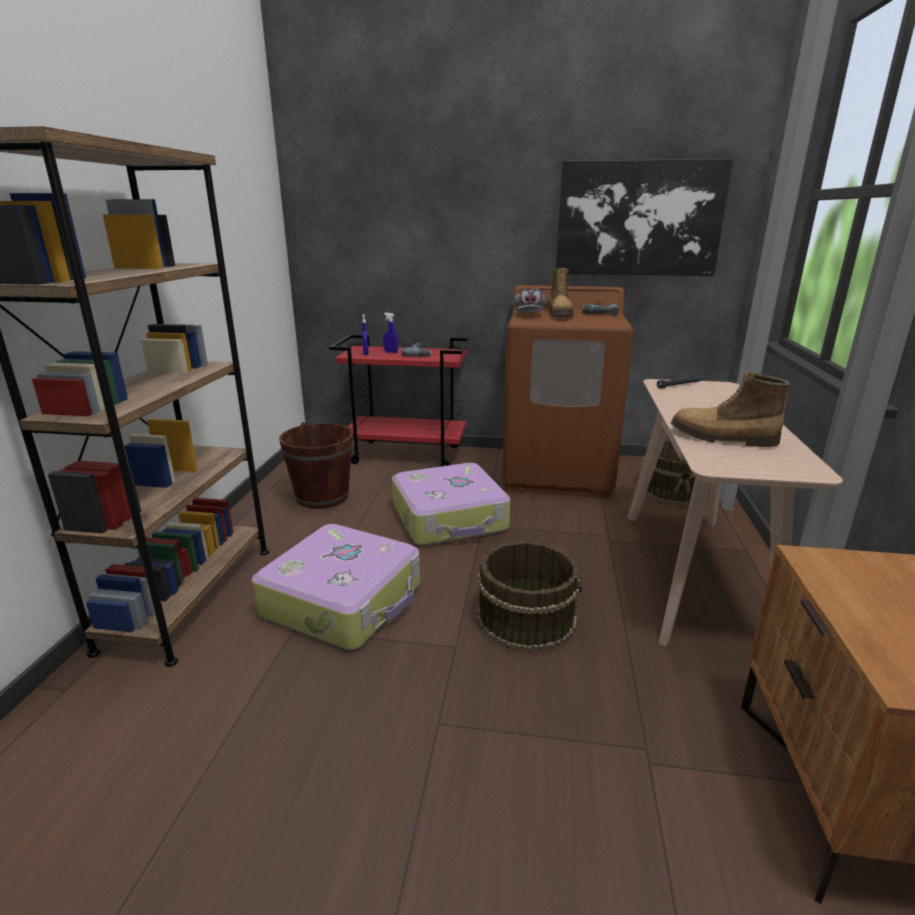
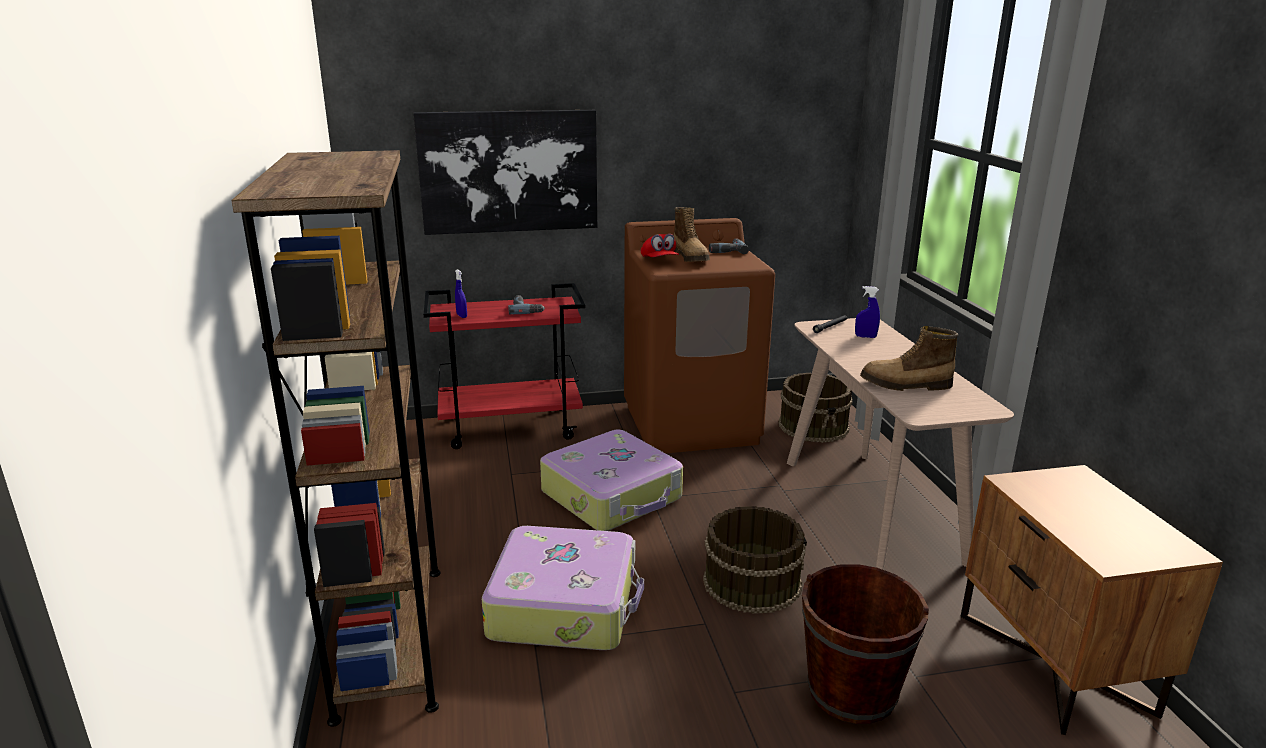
camera: 20 degrees left, 0 degrees up
brown bucket [279,422,353,509] -> brown bucket moved to [802,564,929,724]
blue spray bottle [383,313,398,353] -> blue spray bottle moved to [855,286,880,338]
grey cap [514,289,546,313] -> red cap [641,234,679,257]
picture [556,159,733,276] -> picture moved to [413,110,597,235]

